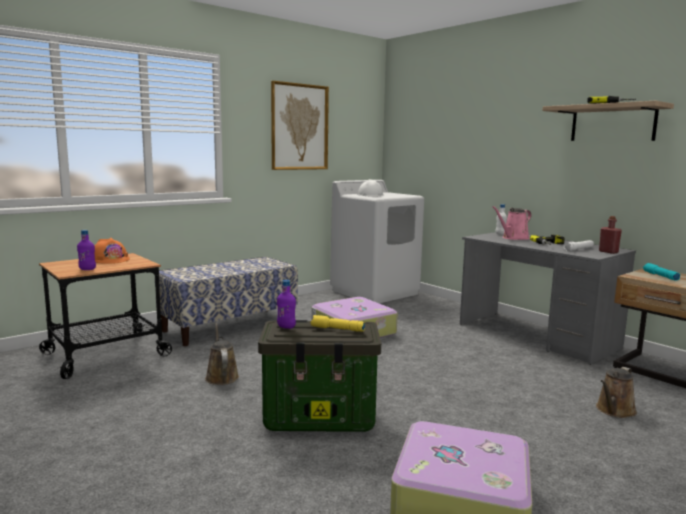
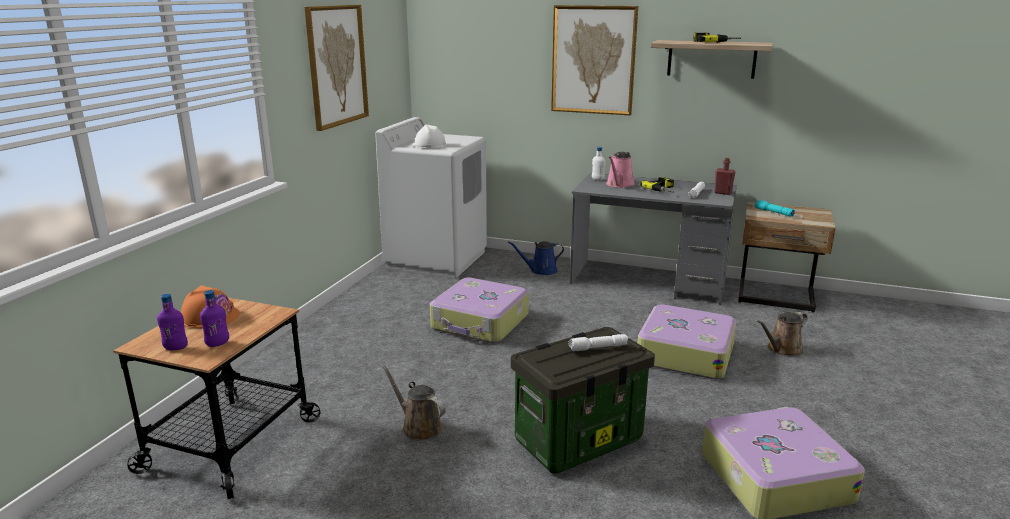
camera: 30 degrees left, 10 degrees up
bench [155,257,298,346] -> none
purple bottle [277,280,296,329] -> purple bottle moved to [157,294,188,350]
yellow flashlight [311,315,365,332] -> white flashlight [568,334,628,351]
brown watering can [596,367,637,418] -> brown watering can turned 45 degrees clockwise [757,312,808,356]
none -> blue watering can [508,241,564,275]
none -> picture [551,5,638,115]
none -> suitcase [638,304,736,379]

